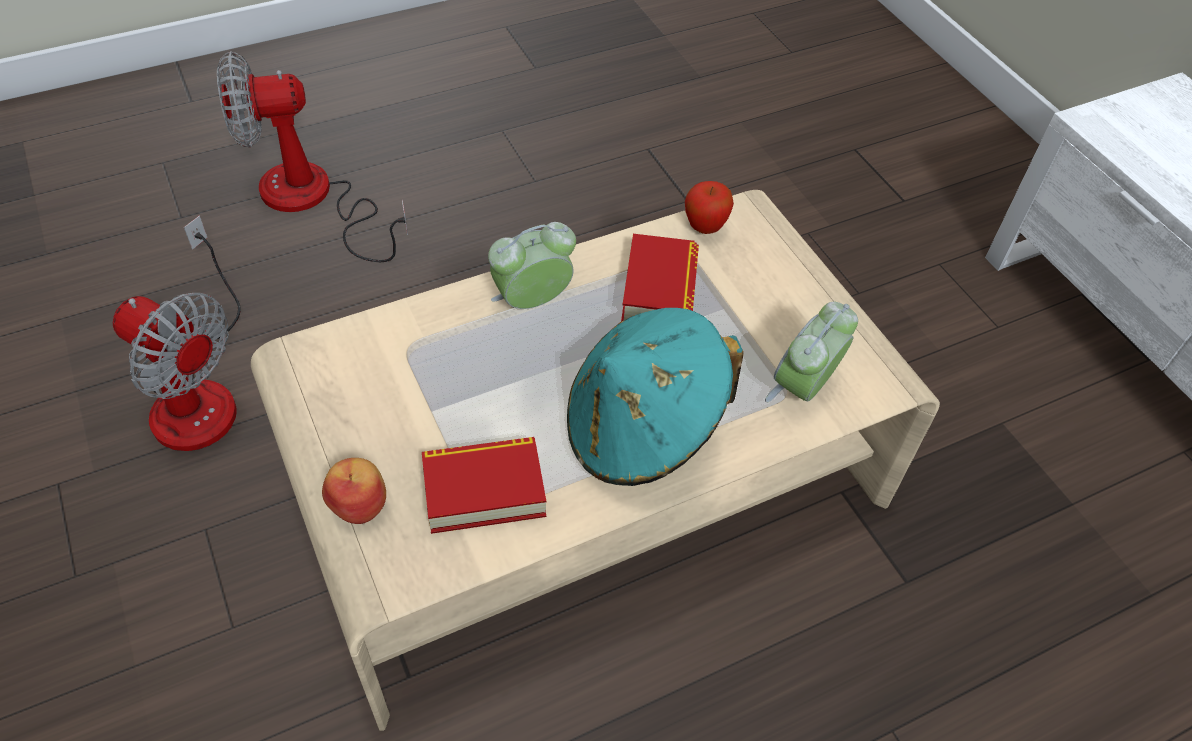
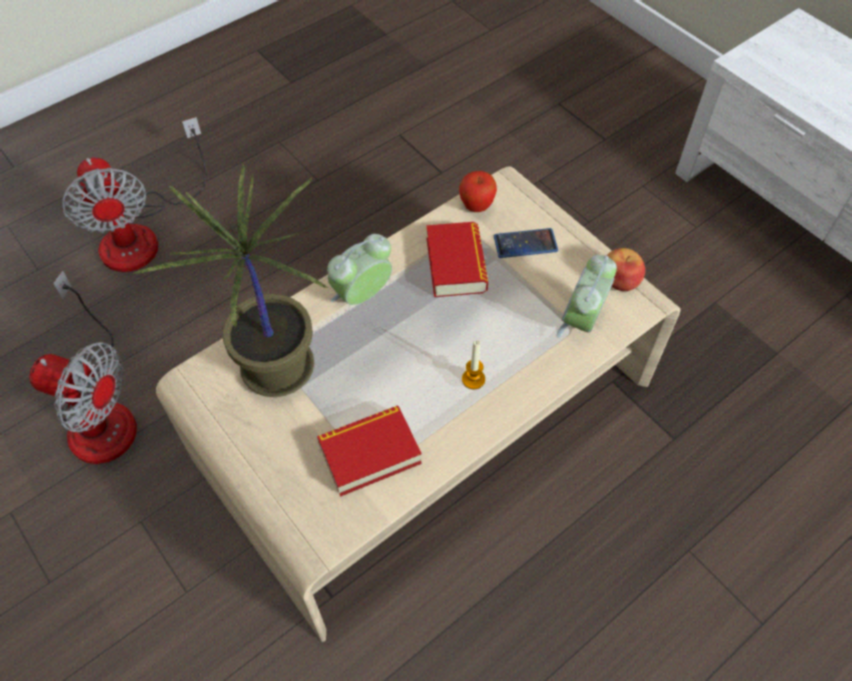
camera: 10 degrees left, 5 degrees up
fan [217,51,408,262] -> fan turned 90 degrees counterclockwise [62,117,207,272]
apple [322,458,386,524] -> apple moved to [607,248,645,291]
turquoise hat [567,308,744,486] -> candle [462,340,485,389]
none -> potted plant [132,164,328,397]
none -> phone [494,228,558,258]

